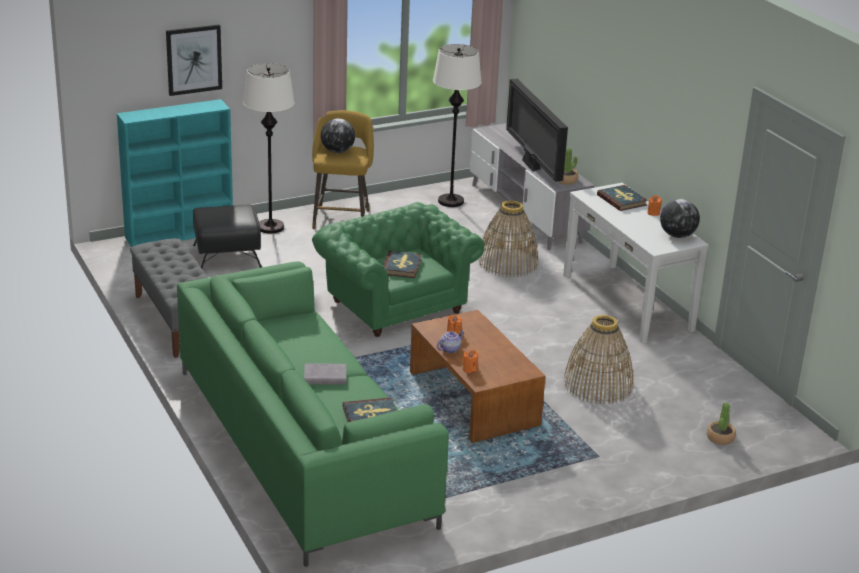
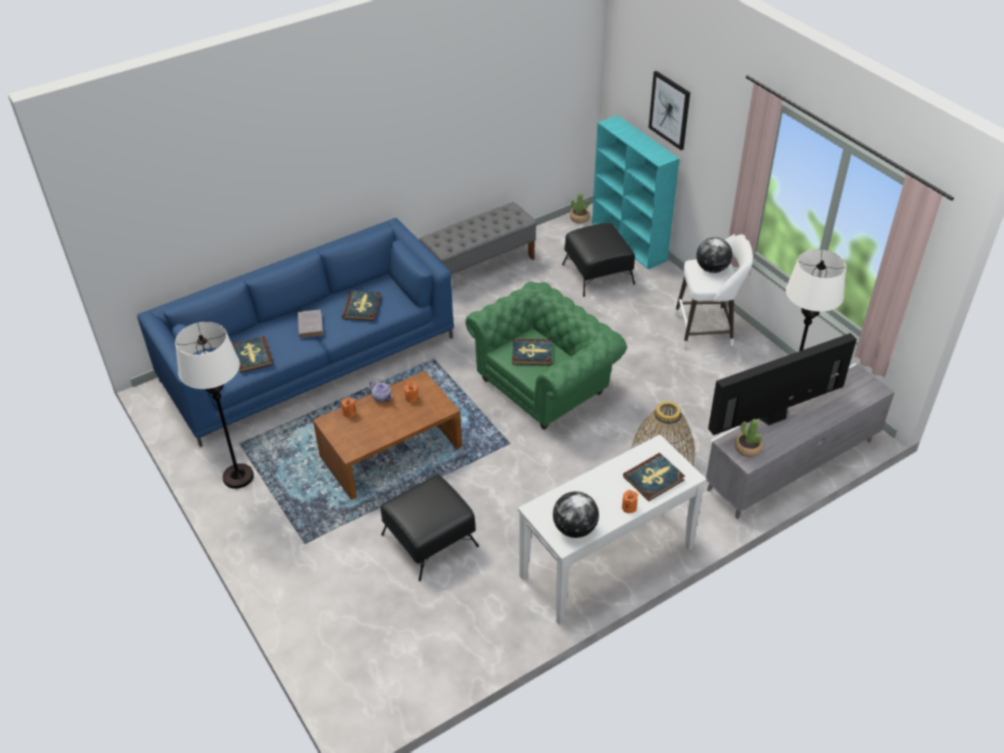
camera: 85 degrees right, 15 degrees up
green sofa [177,261,449,567] -> blue sofa [137,218,454,447]
white floor lamp [243,63,295,234] -> white floor lamp moved to [175,322,254,489]
yellow stool [312,110,374,229] -> white stool [674,234,753,348]
basket [563,315,633,404] -> black ottoman [380,475,479,581]
potted plant [707,402,736,445] -> potted plant moved to [570,193,590,223]
none -> book [342,291,381,321]

